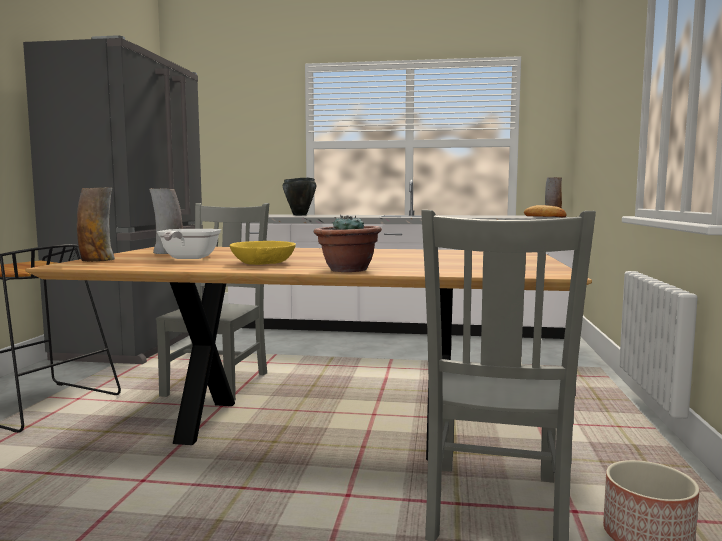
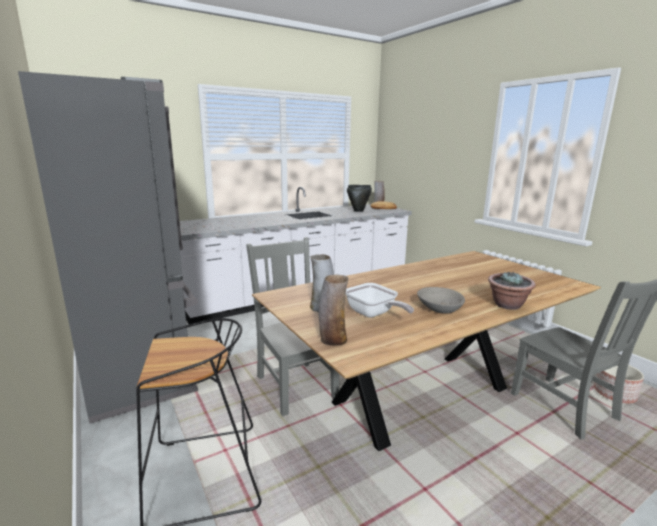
camera: 40 degrees left, 10 degrees up
yellow bowl [229,241,296,265] -> grey bowl [417,287,465,314]
black cooking pot [283,178,316,215] -> black cooking pot moved to [347,185,372,212]

